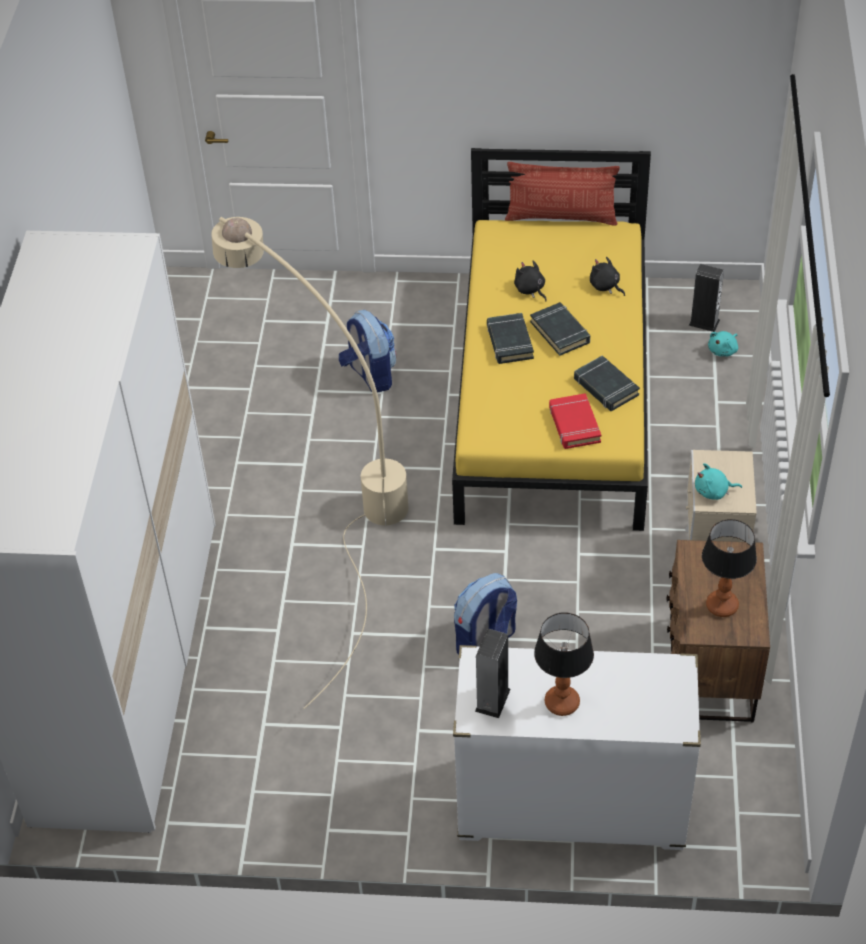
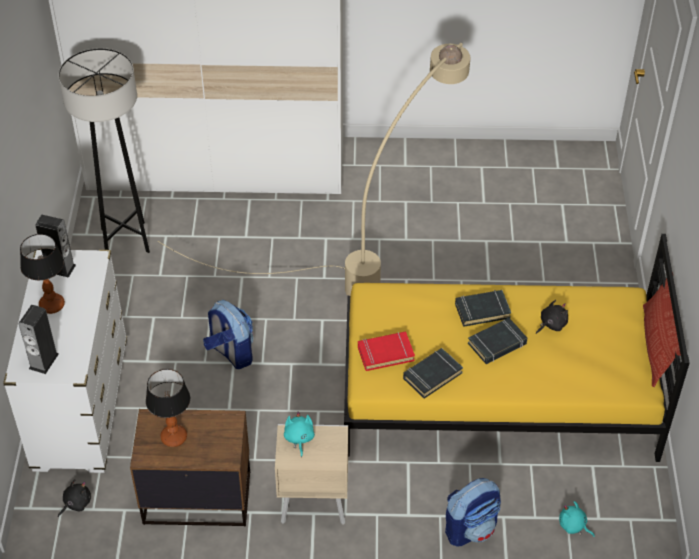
camera: 85 degrees right, 0 degrees up
backpack [339,310,396,393] -> backpack moved to [445,478,501,547]
black plush toy [590,257,625,296] -> black plush toy moved to [58,479,91,517]
speaker [689,264,724,332] -> speaker moved to [18,305,59,374]
none -> grey floor lamp [58,48,150,253]

